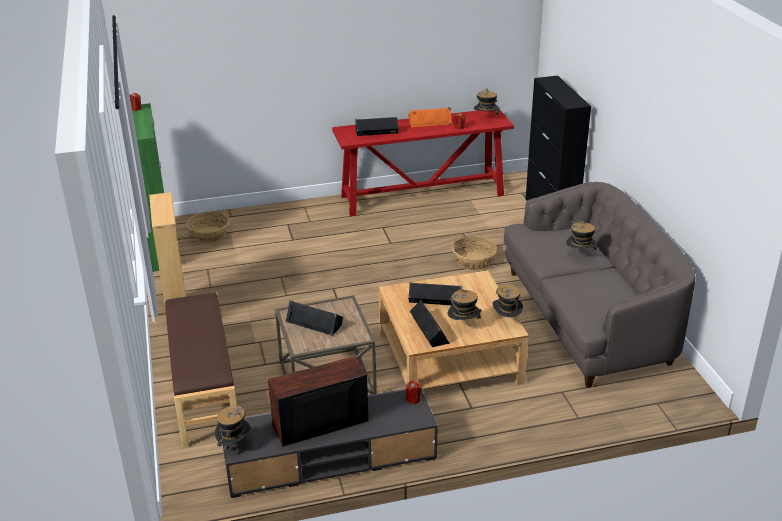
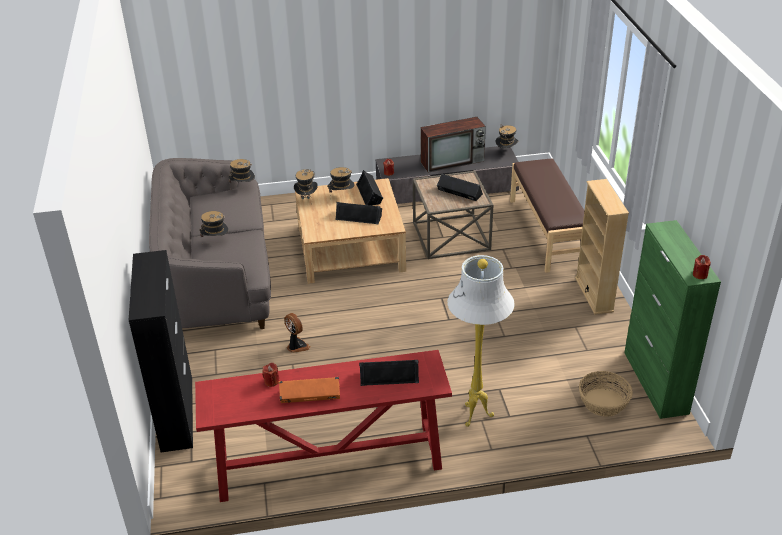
camera: 175 degrees left, 5 degrees up
basket [452,236,497,270] -> fan [284,313,311,353]
hat [474,88,500,118] -> hat moved to [228,159,255,190]
none -> white floor lamp [447,255,515,427]

